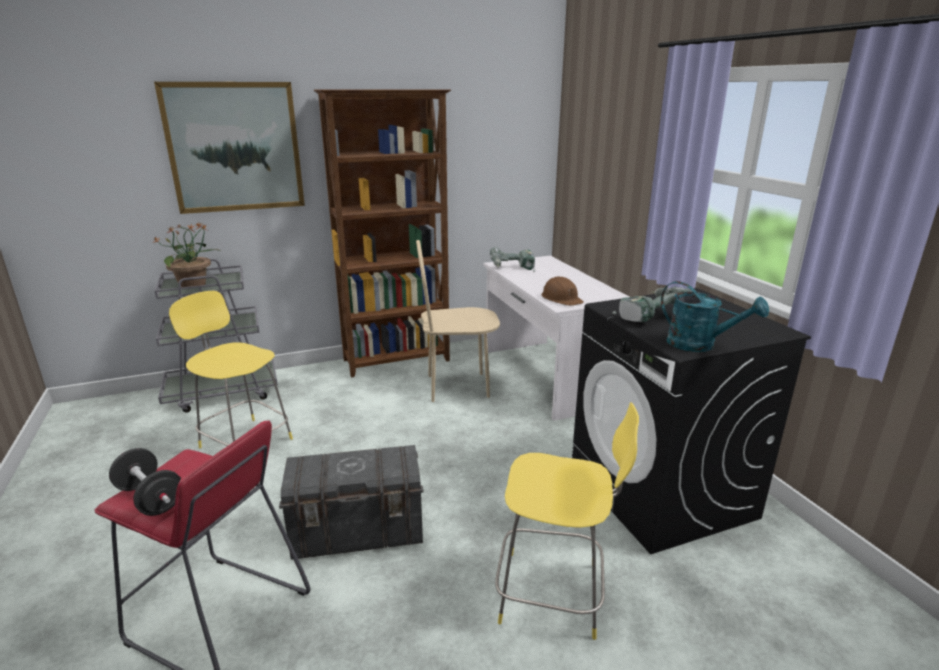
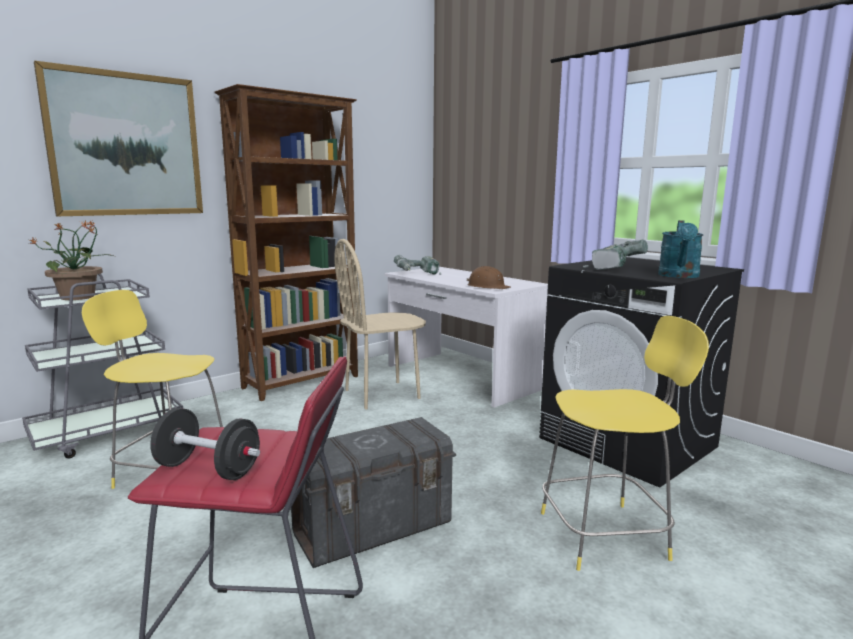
camera: 20 degrees left, 10 degrees down
turquoise watering can [661,281,769,352] -> turquoise watering can turned 90 degrees clockwise [658,220,703,278]

